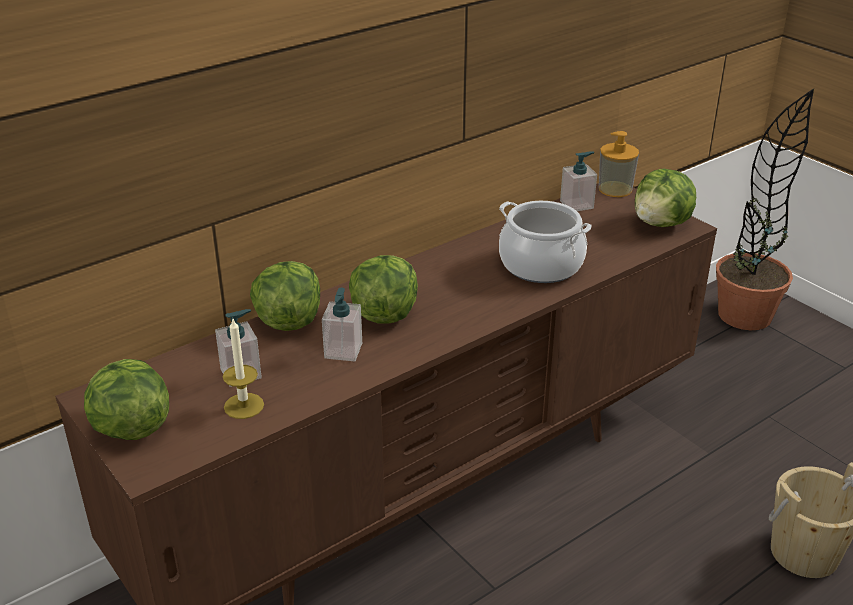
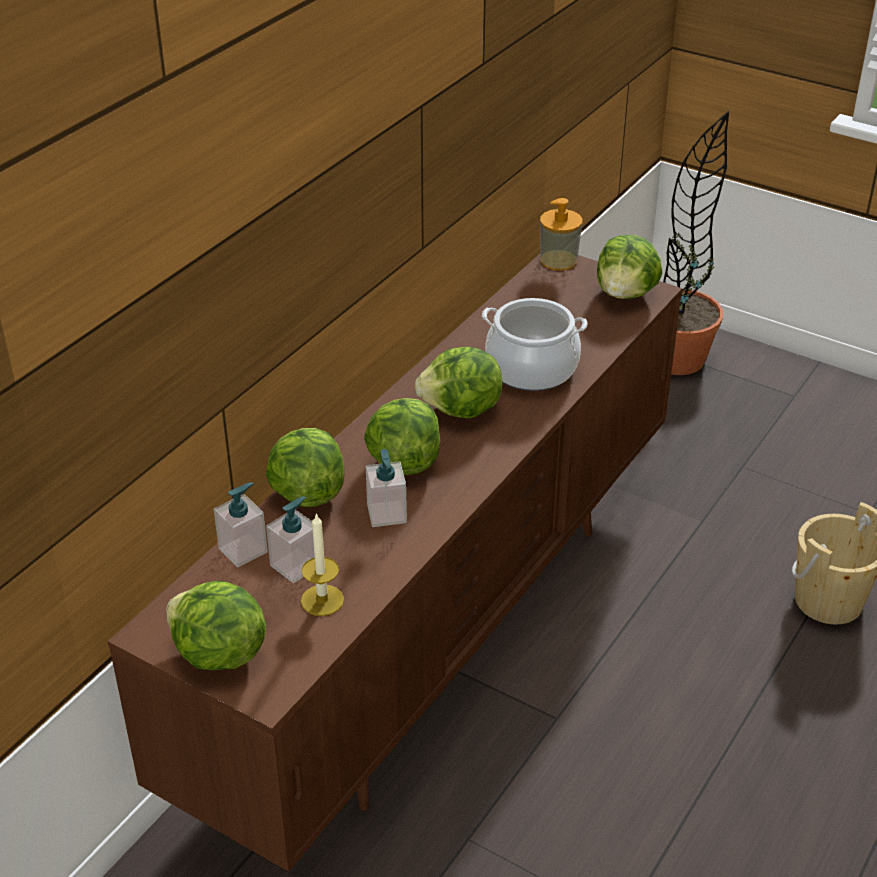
camera: 20 degrees left, 5 degrees up
soap dispenser [560,151,597,211] -> soap dispenser moved to [214,482,268,567]
none -> lettuce [415,347,502,419]

